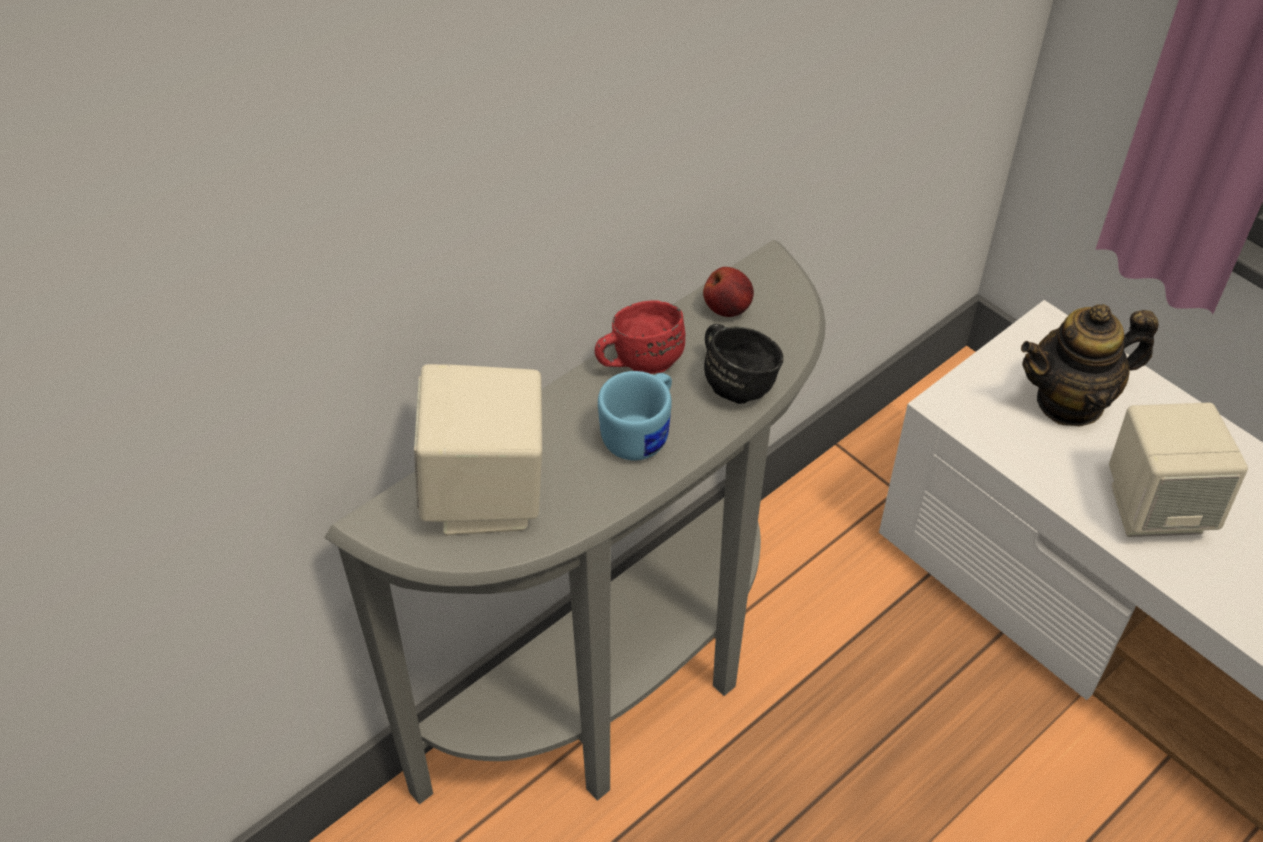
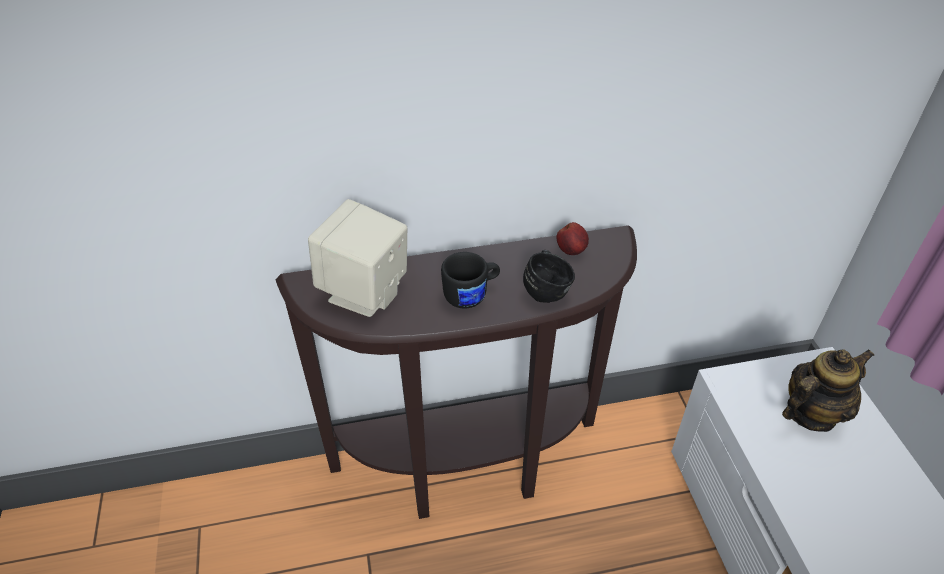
camera: 30 degrees right, 5 degrees down
grey console table [324,240,825,804] -> brown console table [275,225,637,519]
red mug [595,300,685,374] -> none
blue mug [598,371,672,460] -> black mug [441,252,500,309]
teapot [1021,304,1159,427] -> teapot turned 135 degrees clockwise [782,349,874,432]
beige speaker [1109,402,1248,537] -> none

